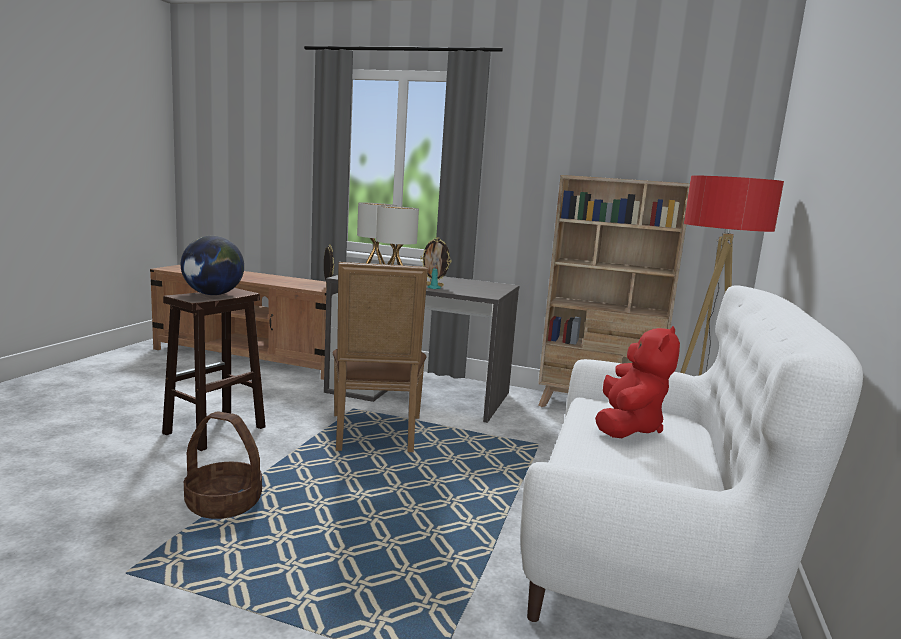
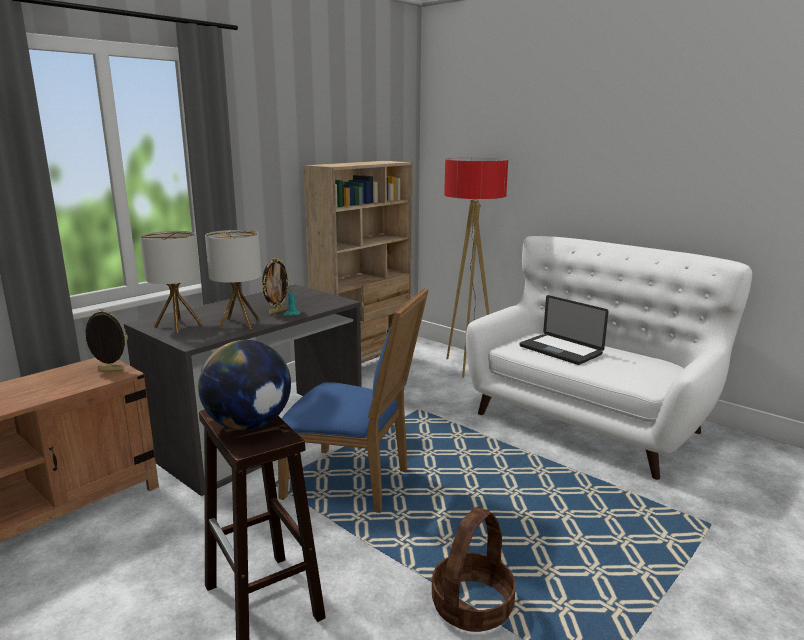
camera: 65 degrees left, 5 degrees up
brown chair [333,262,428,452] -> blue chair [278,288,428,513]
red plush toy [595,326,680,438] -> laptop [519,295,608,365]

